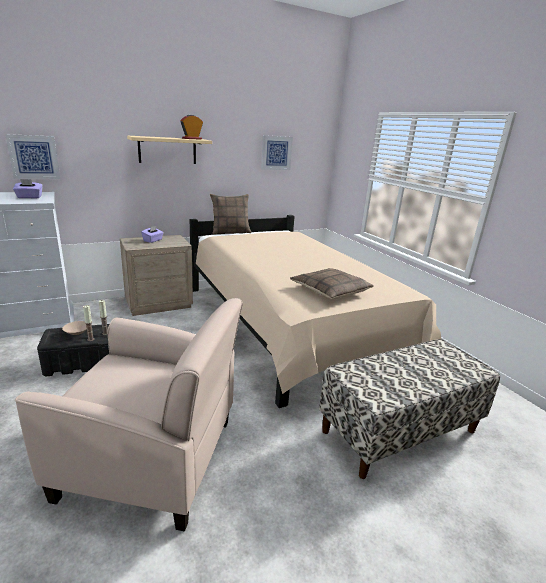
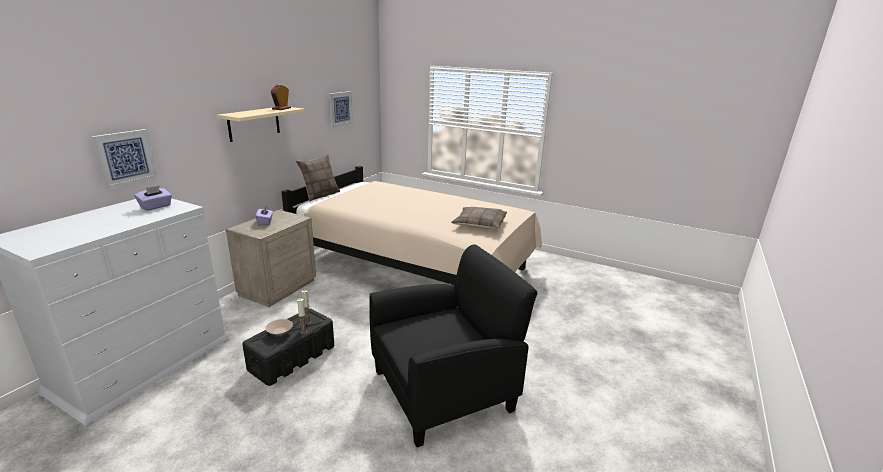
camera: 35 degrees left, 0 degrees up
beige armchair [15,298,243,531] -> black armchair [369,244,537,447]
bench [319,339,500,479] -> none

